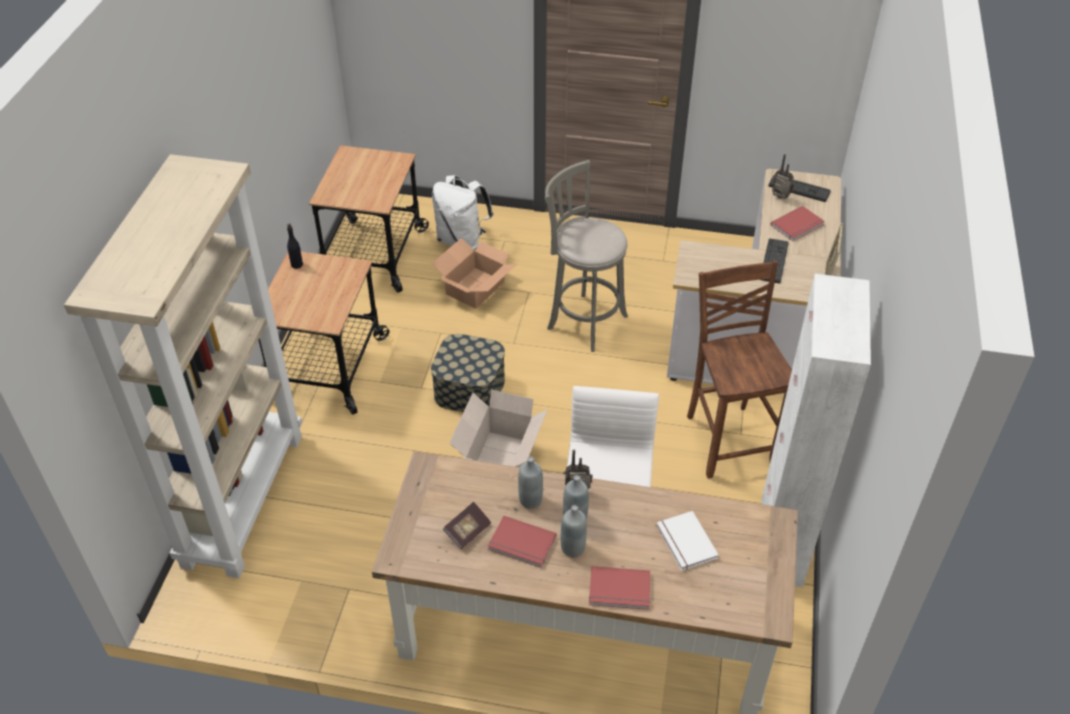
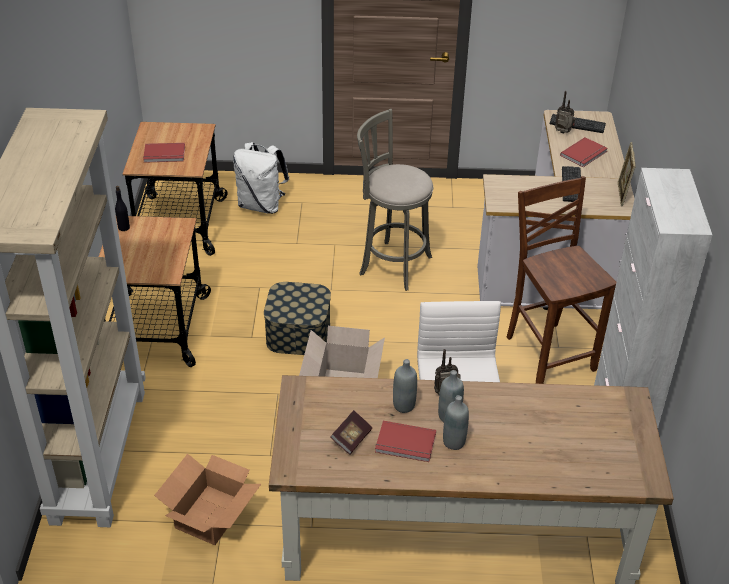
camera: 10 degrees left, 5 degrees down
cardboard box [432,238,517,309] -> cardboard box moved to [154,454,261,545]
red book [589,566,650,610] -> red book moved to [143,143,185,163]
white book [657,511,719,571] -> none

